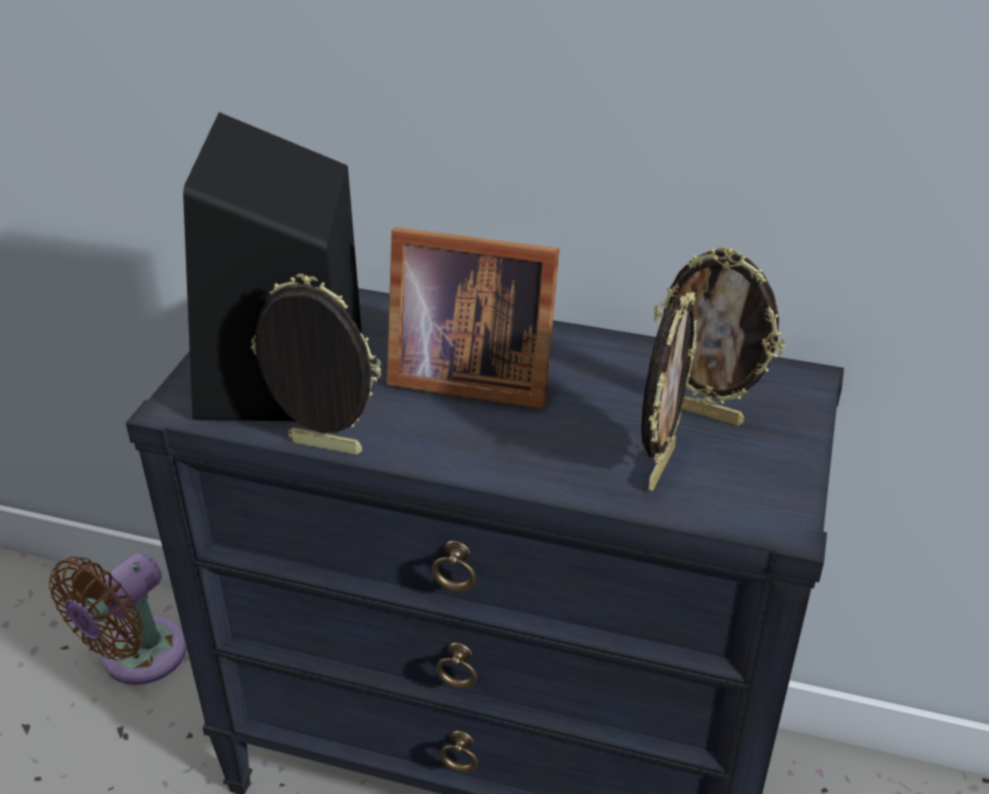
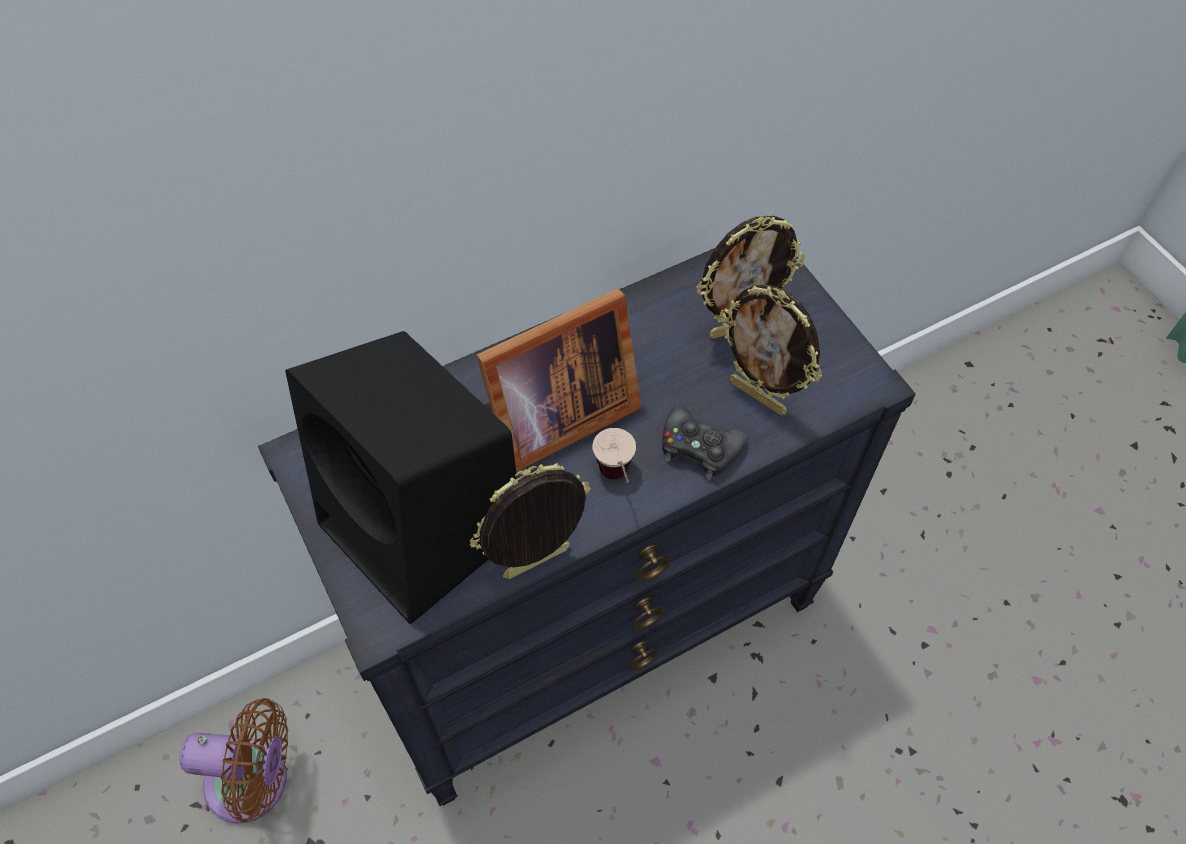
camera: 45 degrees left, 20 degrees up
brown fan [49,553,187,685] -> brown fan turned 75 degrees counterclockwise [180,698,288,823]
picture frame [641,292,697,491] -> picture frame turned 150 degrees clockwise [720,285,822,415]
none -> cup [593,428,636,483]
none -> black game controller [662,405,748,480]

